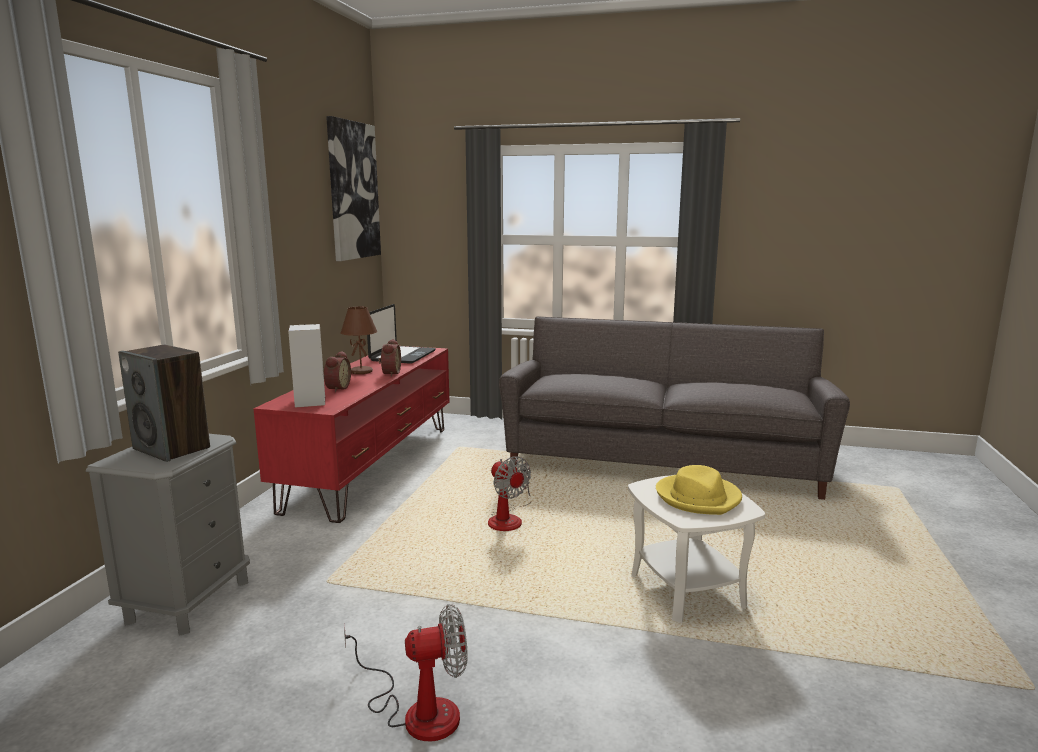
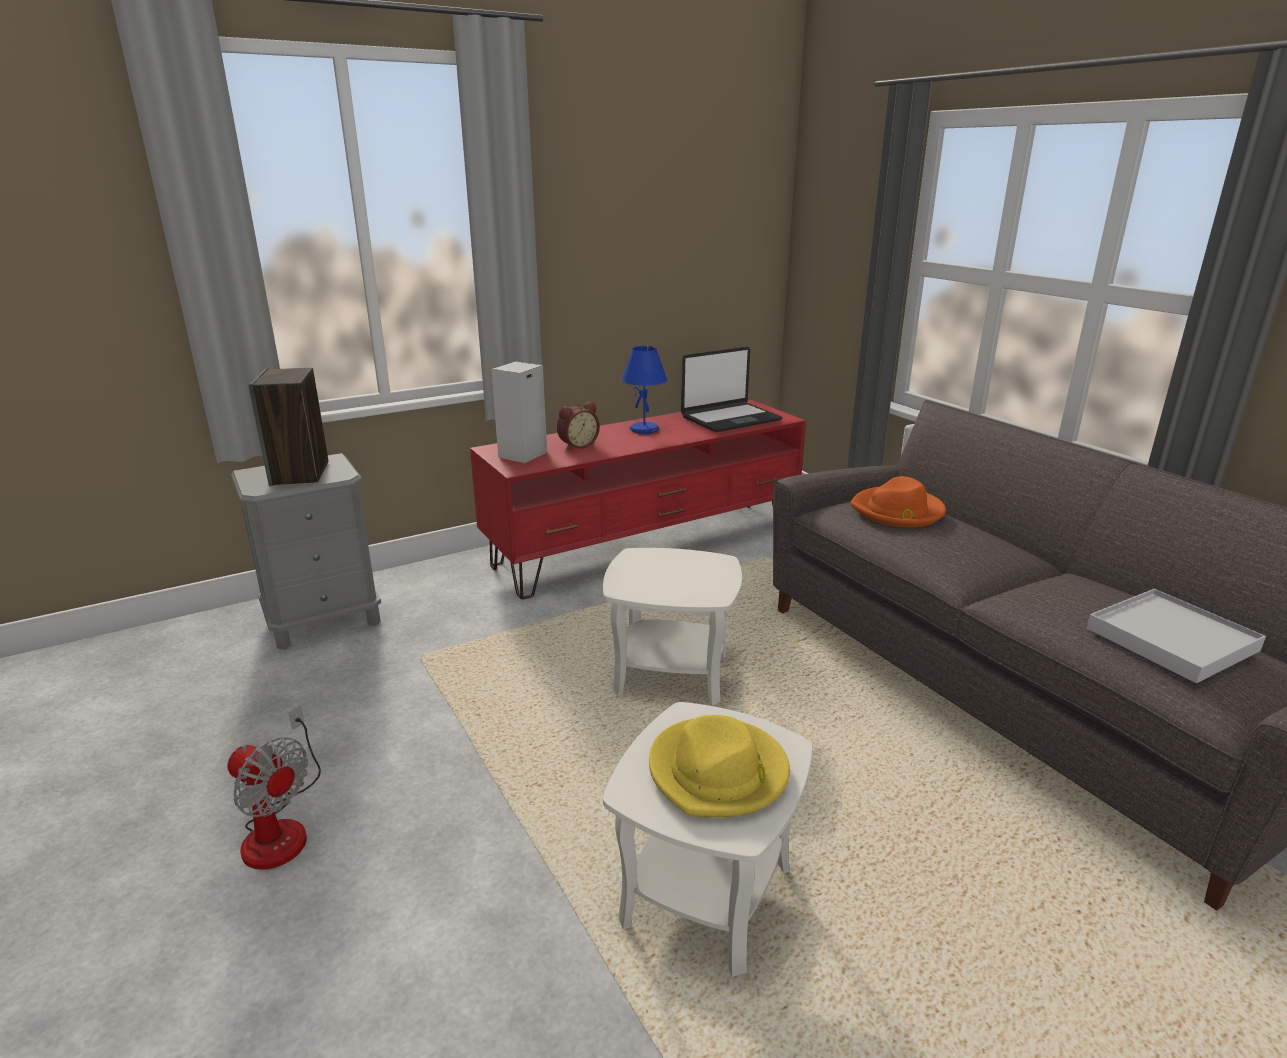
camera: 45 degrees right, 10 degrees up
picture [326,116,381,261] -> none
brown table lamp [341,306,377,374] -> blue table lamp [621,346,667,434]
alarm clock [379,339,401,377] -> none
fan [488,456,532,531] -> white side table [603,548,742,705]
none -> orange hat [850,476,946,527]
none -> white tray [1087,589,1266,683]

